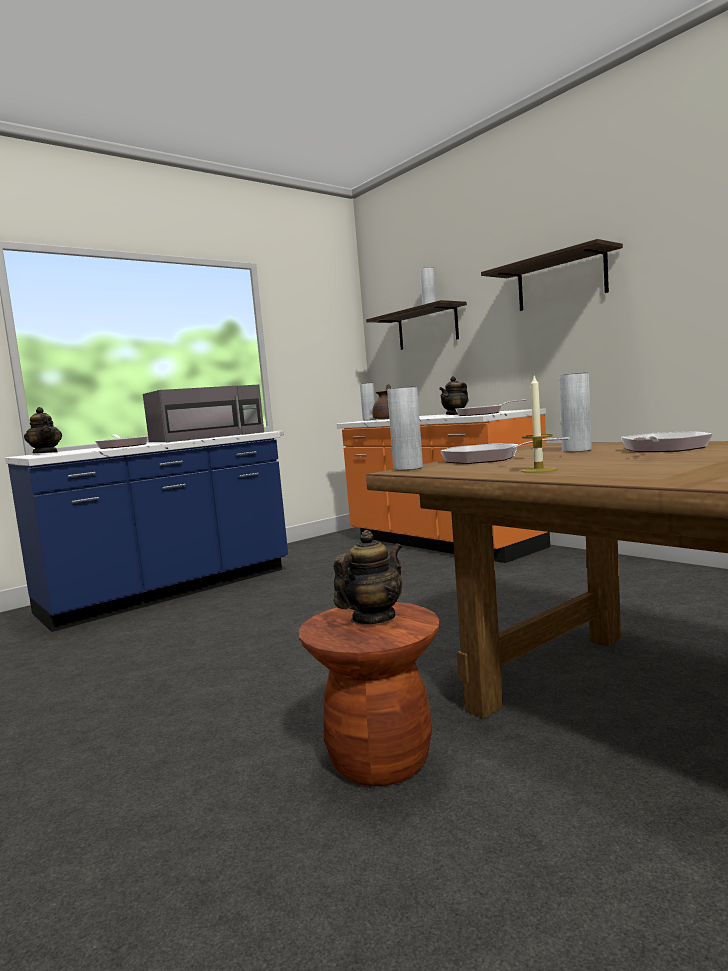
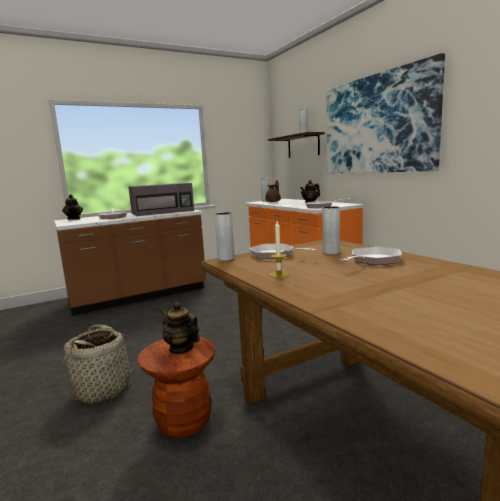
camera: 10 degrees right, 5 degrees up
blue counter [5,432,288,632] -> brown counter [54,210,206,316]
teapot [334,530,402,624] -> teapot turned 105 degrees counterclockwise [161,302,200,354]
shelf [481,239,623,311] -> picture [326,53,445,174]
none -> basket [63,325,137,404]

